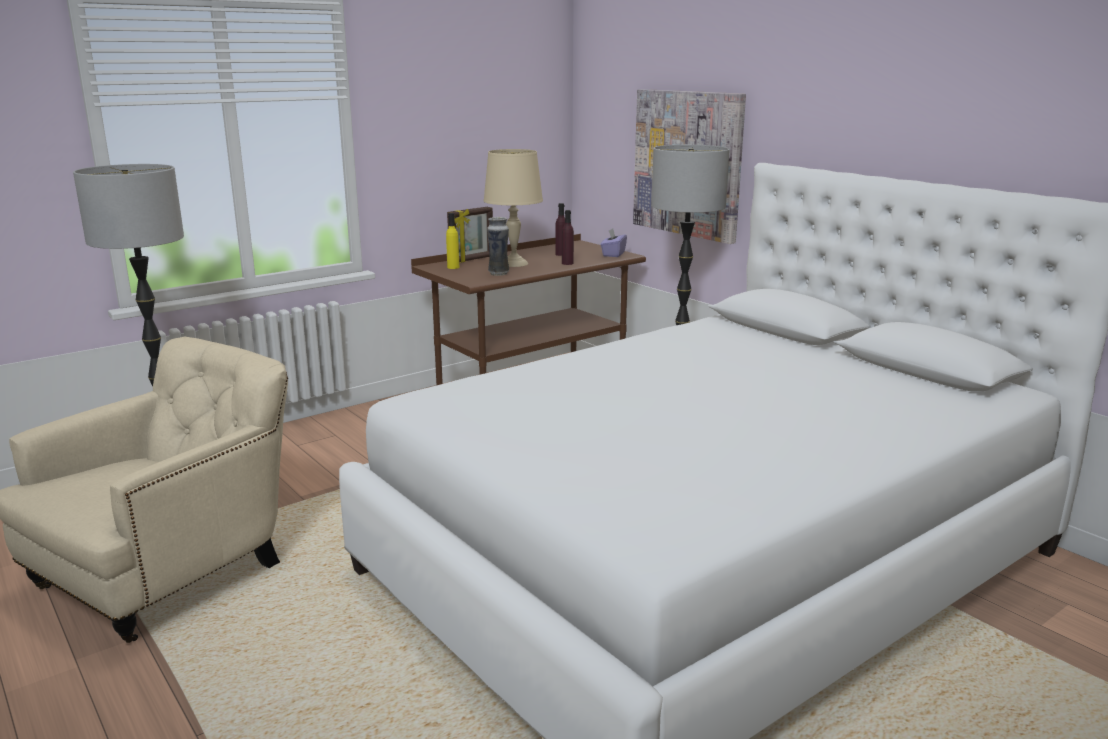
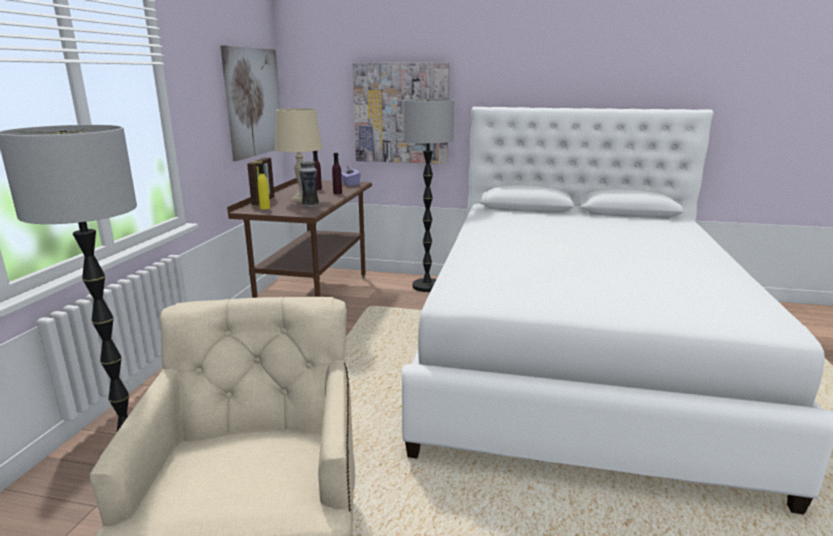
camera: 40 degrees left, 0 degrees up
none -> picture [220,45,280,161]

